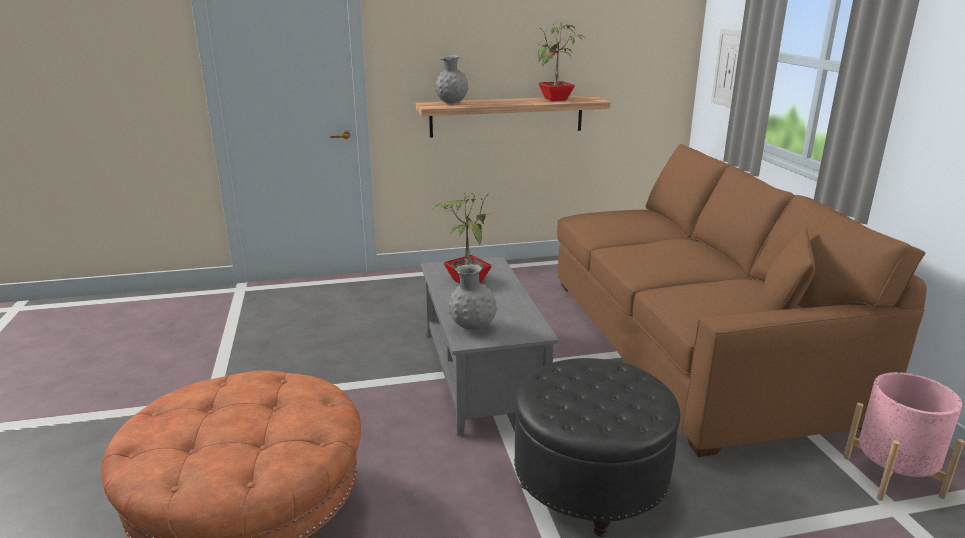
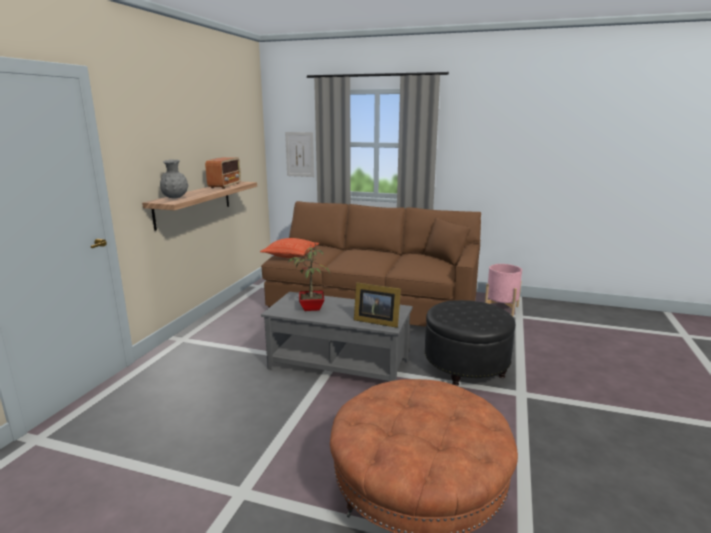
camera: 60 degrees left, 5 degrees down
grey vase [448,264,497,330] -> picture frame [354,282,401,328]
potted plant [538,21,584,101] -> radio [205,157,241,189]
none -> orange pillow [260,238,319,258]

